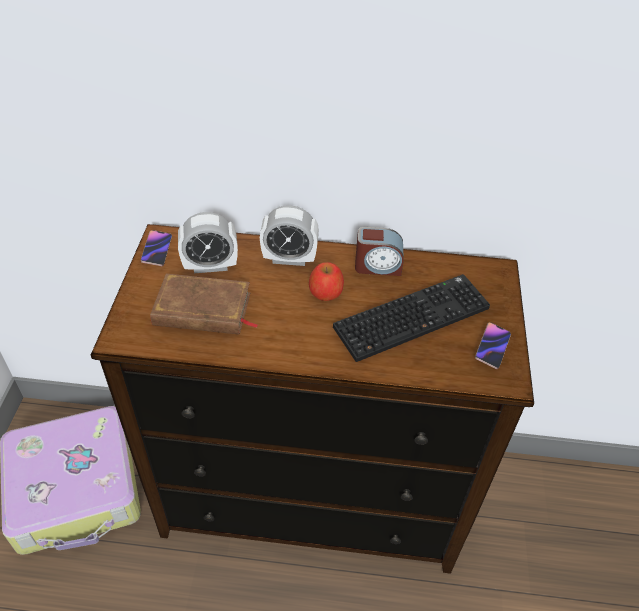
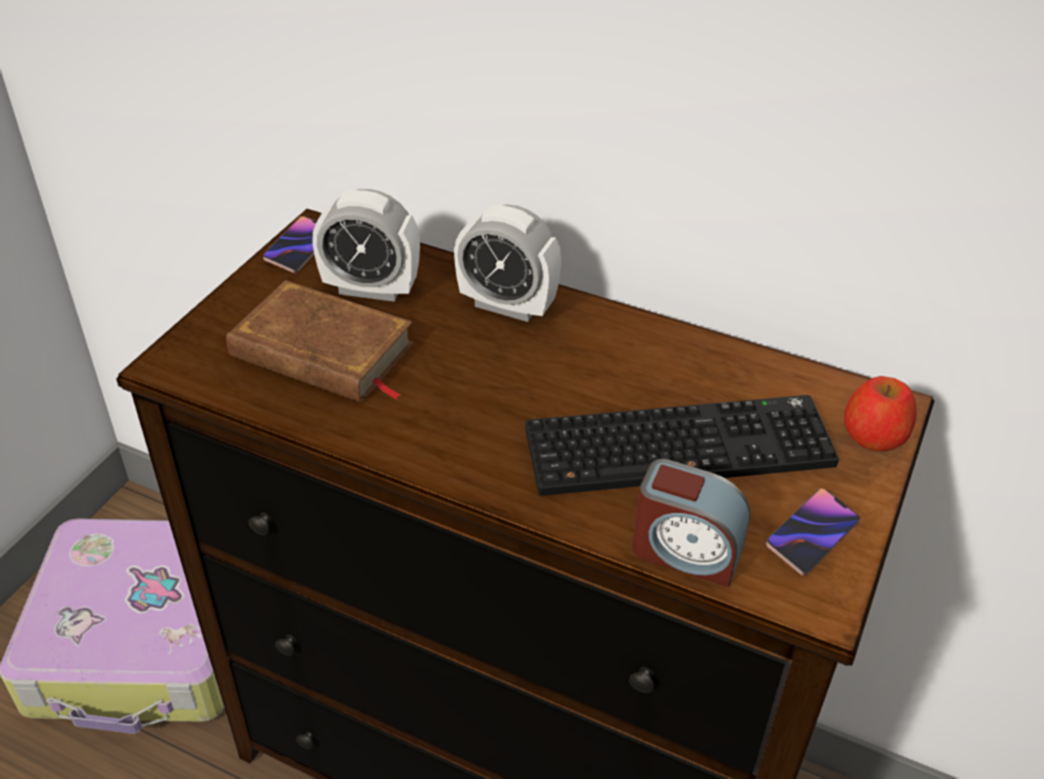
camera: 20 degrees right, 5 degrees down
apple [309,262,344,301] -> apple moved to [844,376,917,451]
alarm clock [355,227,404,276] -> alarm clock moved to [632,459,750,587]

